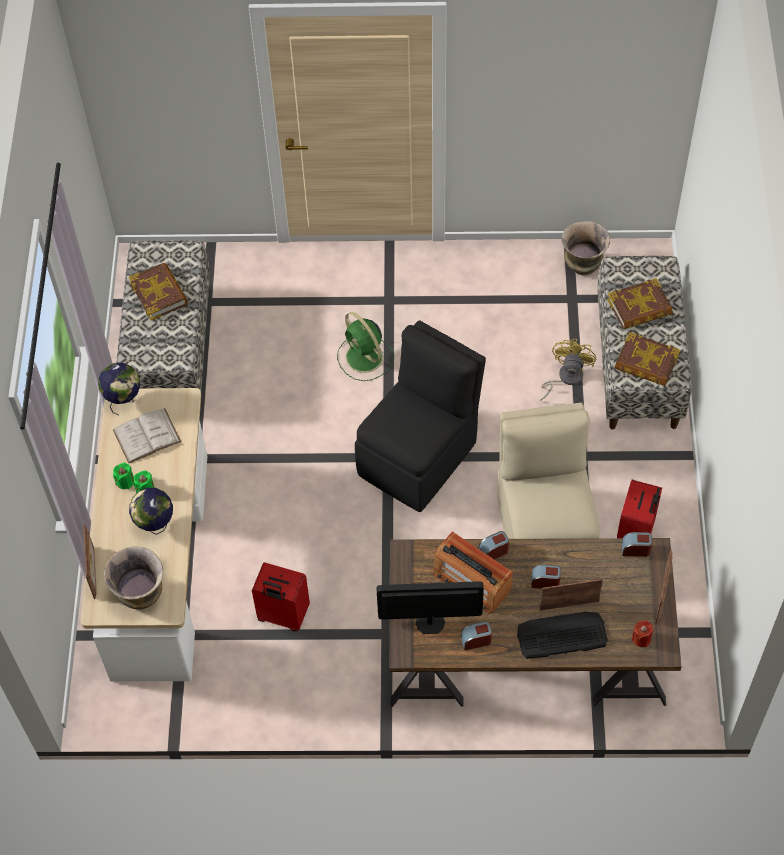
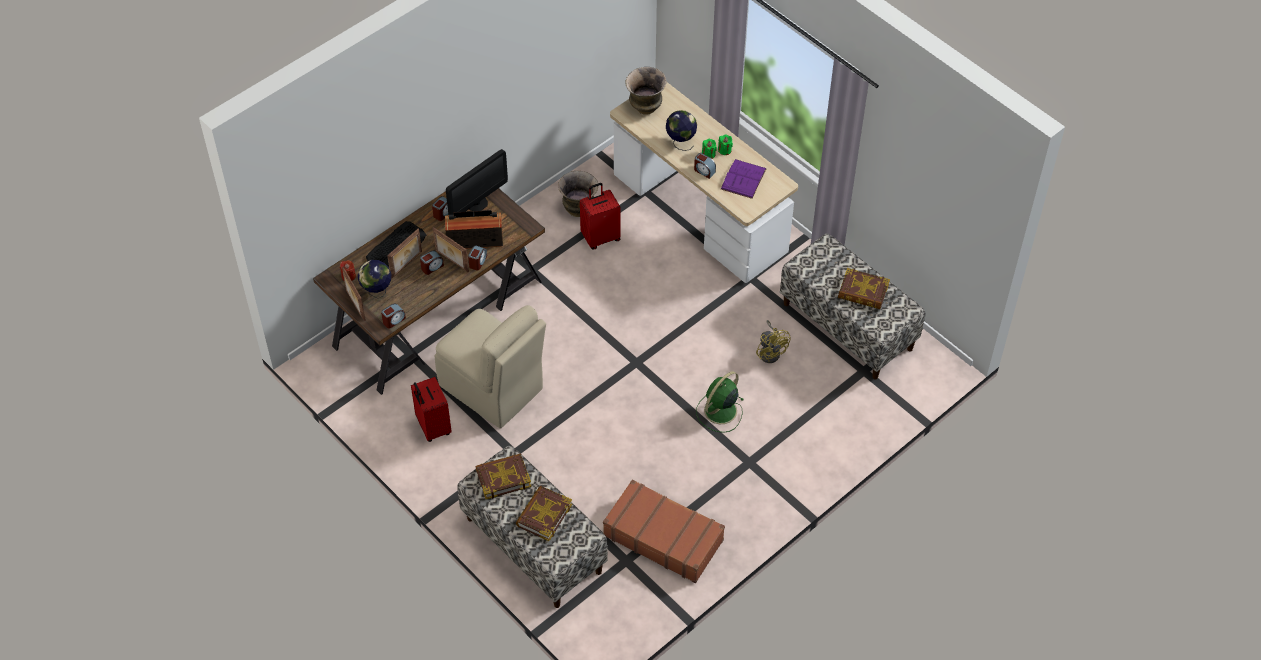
camera: 135 degrees right, 5 degrees down
picture frame [83,524,97,599] -> picture frame moved to [433,227,469,273]
globe [98,363,140,415] -> globe moved to [358,260,391,299]
white book [113,408,181,464] -> purple book [721,159,767,199]
green fan [337,312,394,381] -> green fan turned 60 degrees counterclockwise [696,371,744,433]
black chair [355,320,486,512] -> none
yellow fan [540,339,596,401] -> yellow fan moved to [756,320,791,363]
vase [562,221,610,275] -> vase moved to [558,171,598,217]
none -> brown suitcase [603,479,725,583]
none -> alarm clock [694,153,716,179]

